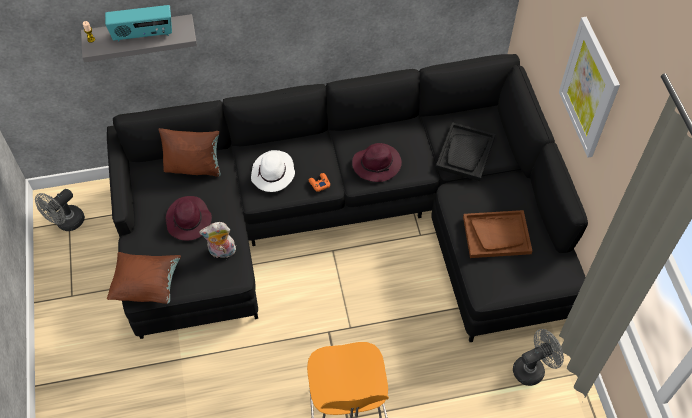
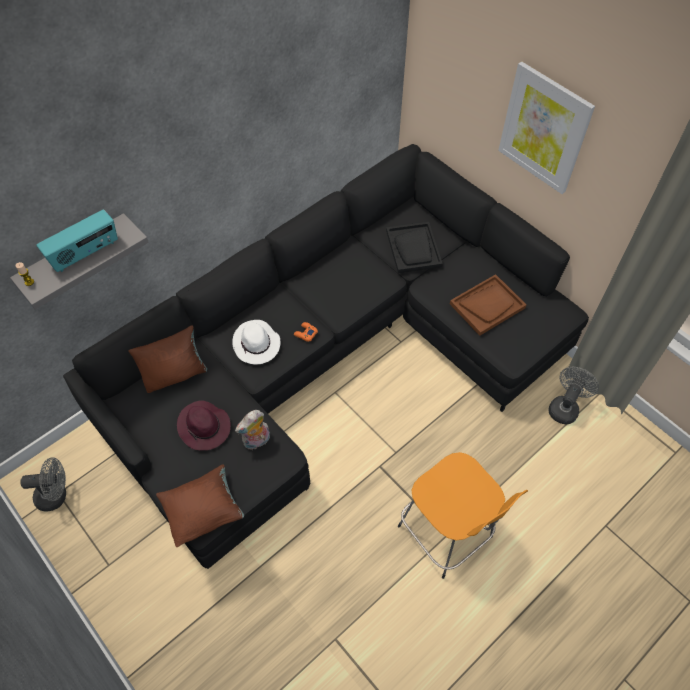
camera: 30 degrees left, 0 degrees up
grey fan [35,189,85,231] -> grey fan turned 105 degrees counterclockwise [20,457,66,511]
purple hat [352,143,402,182] -> none

